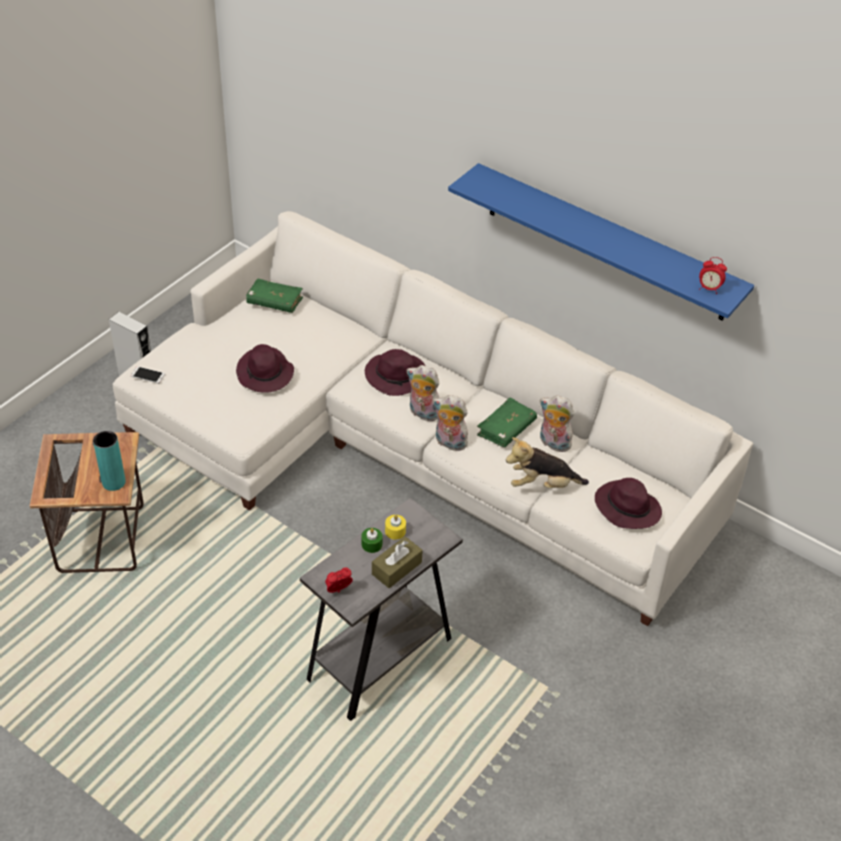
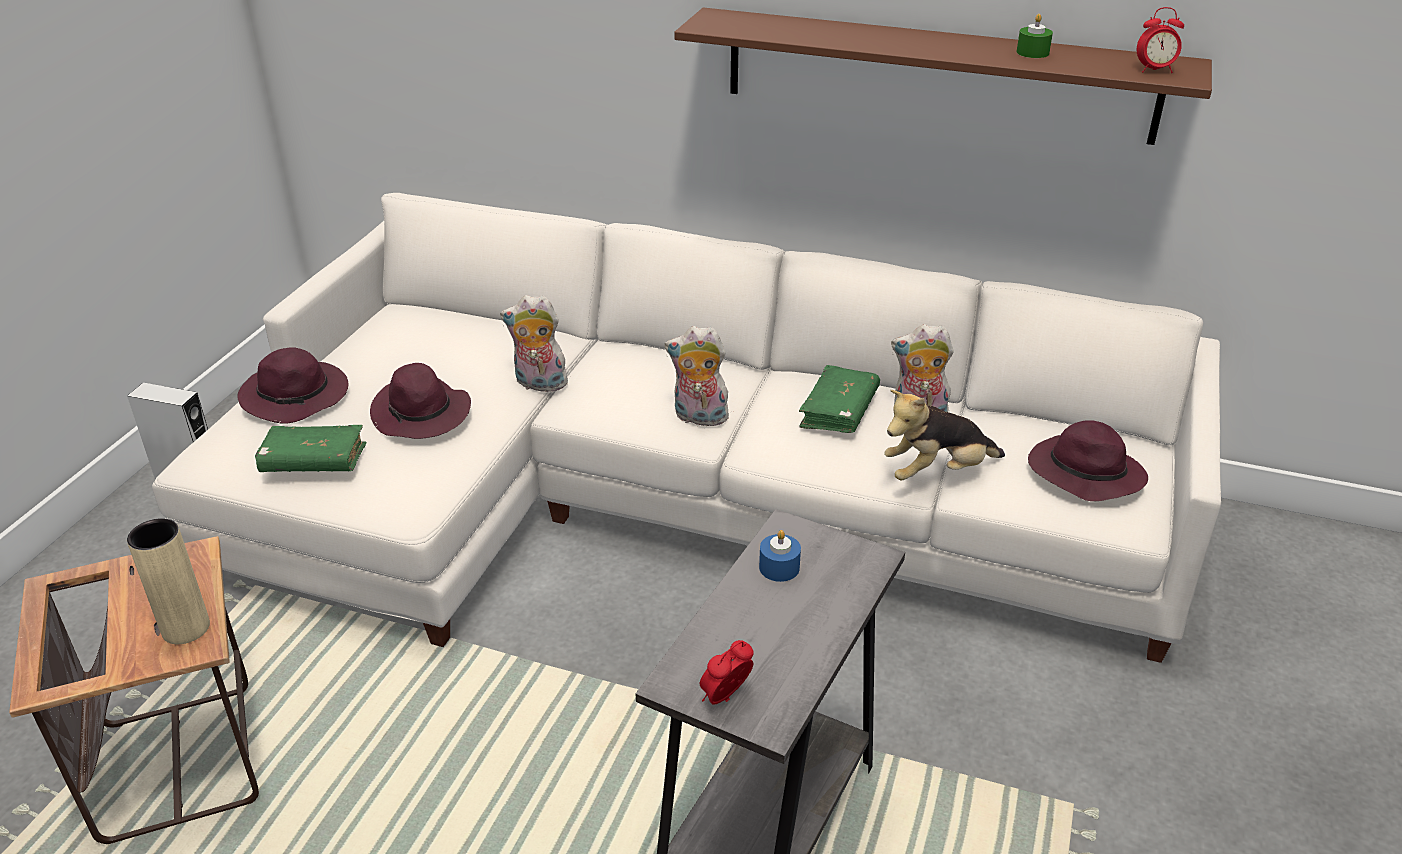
camera: 15 degrees left, 10 degrees down
turquoise vase [93,431,126,491] -> beige vase [127,518,210,644]
phone [131,366,165,384] -> none
green book [246,279,303,313] -> green book moved to [255,425,366,472]
green candle [361,528,383,553] -> green candle moved to [1017,14,1053,58]
purple hat [365,349,426,396] -> purple hat moved to [237,347,348,424]
brown tissue box [372,536,423,588] -> none
yellow candle [385,515,406,540] -> blue candle [759,530,801,582]
plush toy [433,395,468,451] -> plush toy moved to [500,295,573,392]
blue shelf [448,163,754,321] -> brown shelf [674,8,1212,145]

